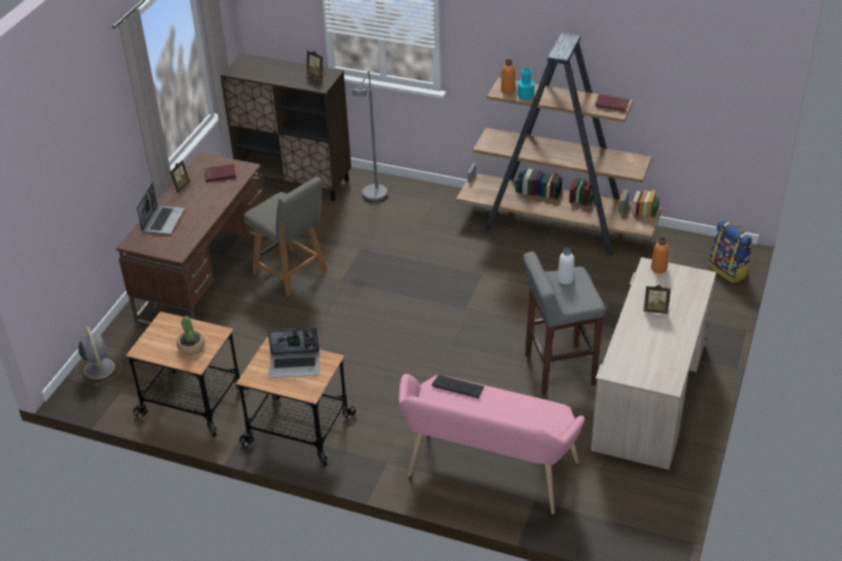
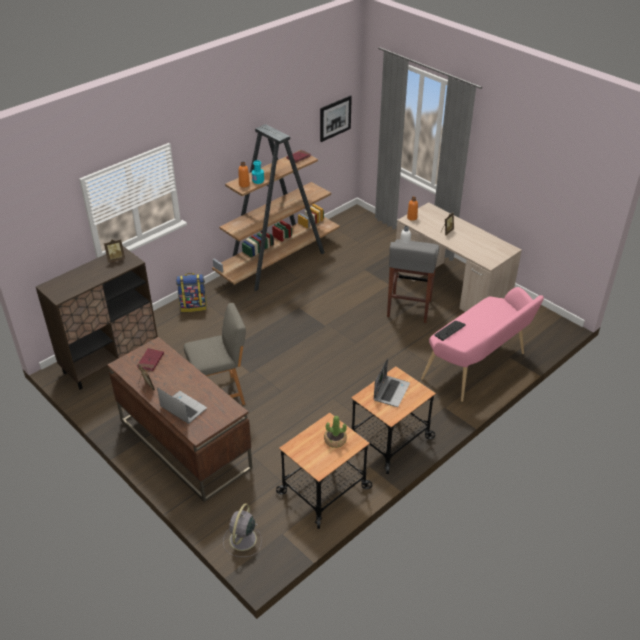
camera: 65 degrees left, 0 degrees up
grey fan [76,326,121,386] -> grey fan turned 75 degrees counterclockwise [223,503,262,557]
grey floor lamp [352,71,388,202] -> none
backpack [709,220,753,283] -> backpack moved to [176,273,207,312]
none -> picture [320,95,352,142]

